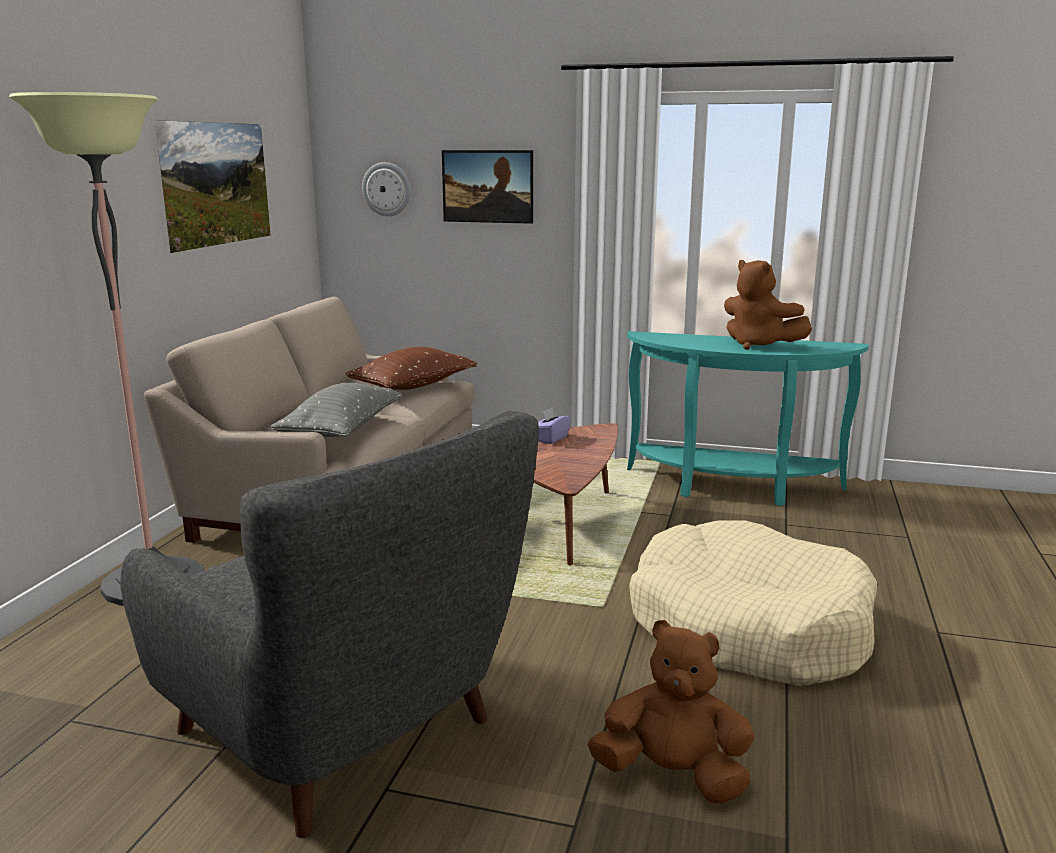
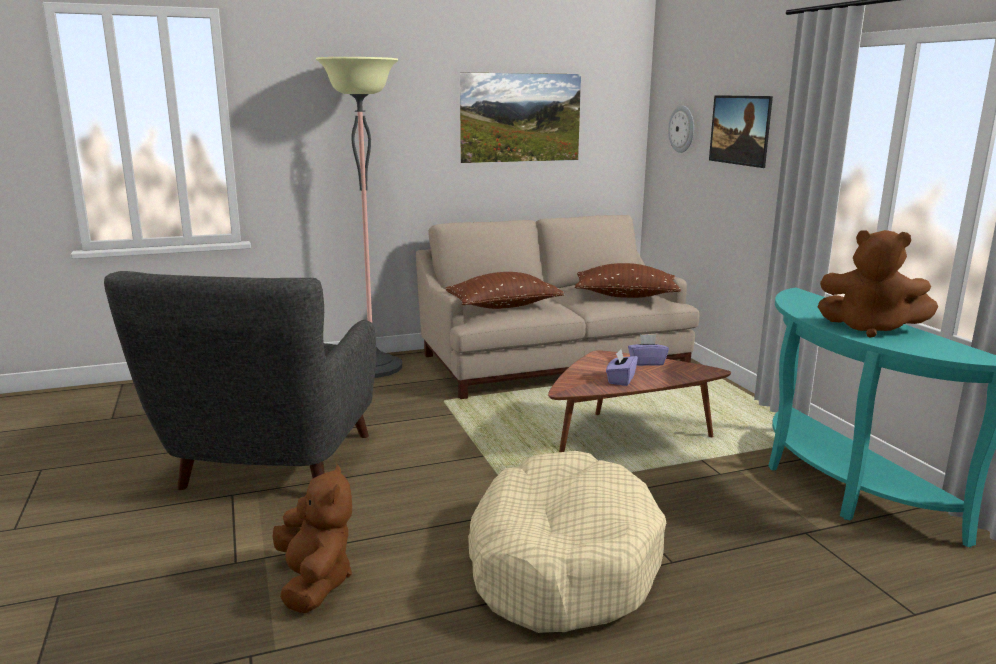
camera: 55 degrees right, 0 degrees up
grey pillow [271,383,402,437] -> brown pillow [446,272,564,309]
brown plush toy [724,260,812,350] -> brown plush toy turned 75 degrees counterclockwise [818,230,938,338]
none -> purple tissue box [606,349,638,386]

